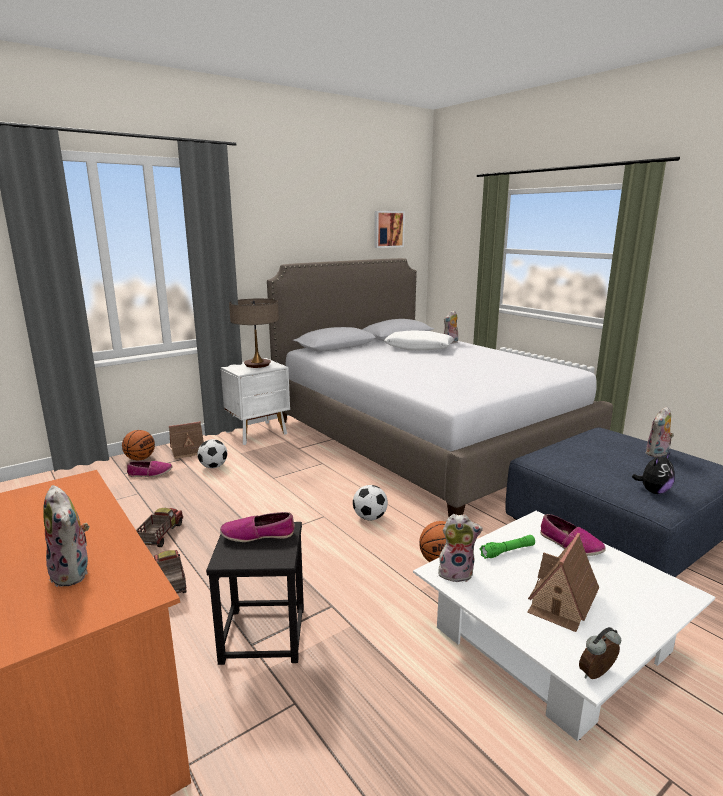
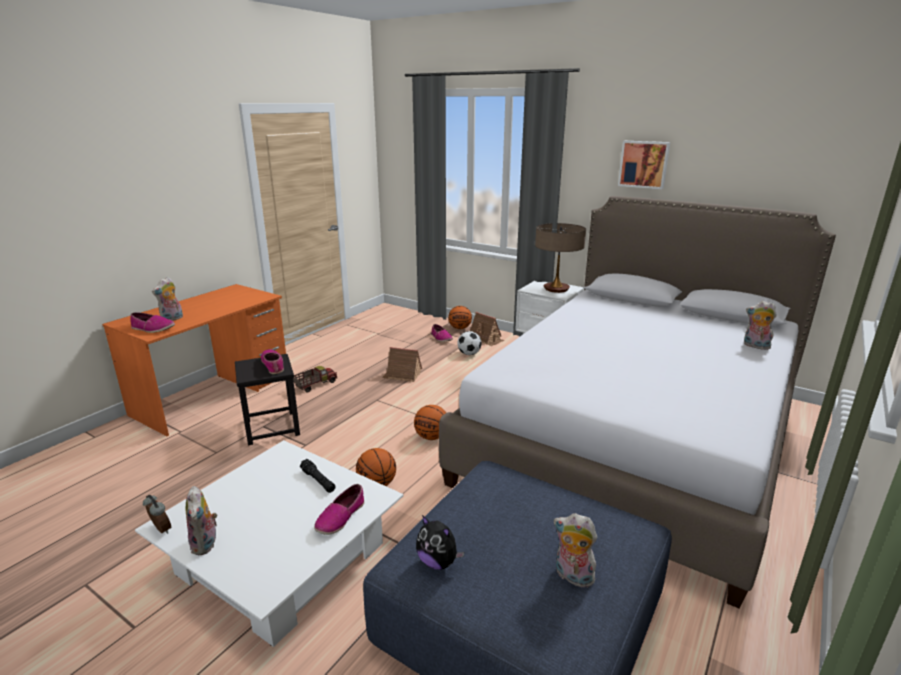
camera: 70 degrees right, 5 degrees up
toy truck [136,508,183,547] -> none
football [353,485,388,521] -> basketball [414,405,446,440]
picture [374,211,405,248] -> picture moved to [618,141,670,189]
white pillow [384,330,454,350] -> none
plush toy [438,514,483,582] -> plush toy moved to [185,486,219,555]
green flashlight [479,535,535,559] -> black flashlight [300,459,336,493]
toy house [527,533,599,632] -> toy house moved to [382,347,422,382]
none -> shoe [130,312,175,333]

